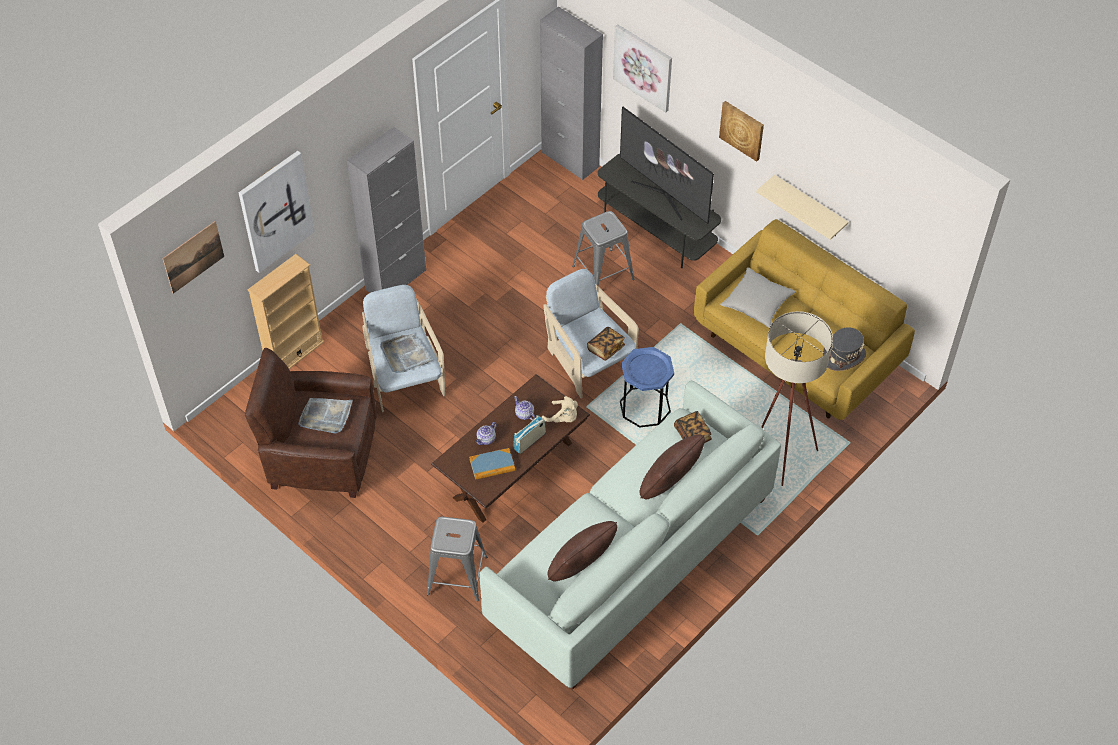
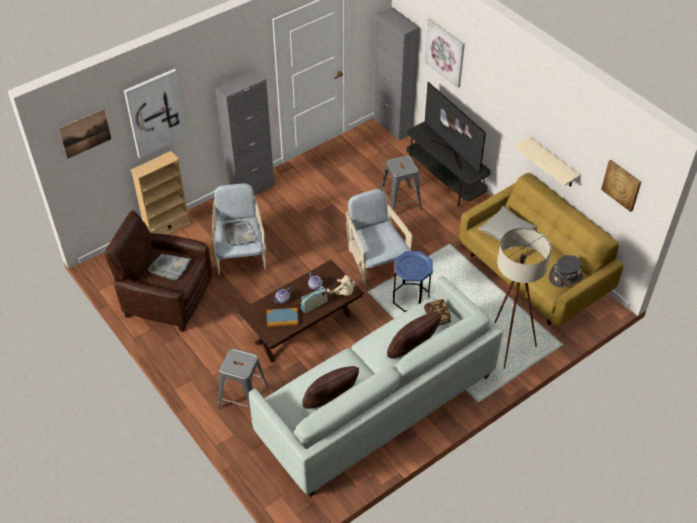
camera: 10 degrees right, 5 degrees down
book [587,327,625,361] -> none
picture [719,101,764,162] -> picture moved to [601,160,641,212]

